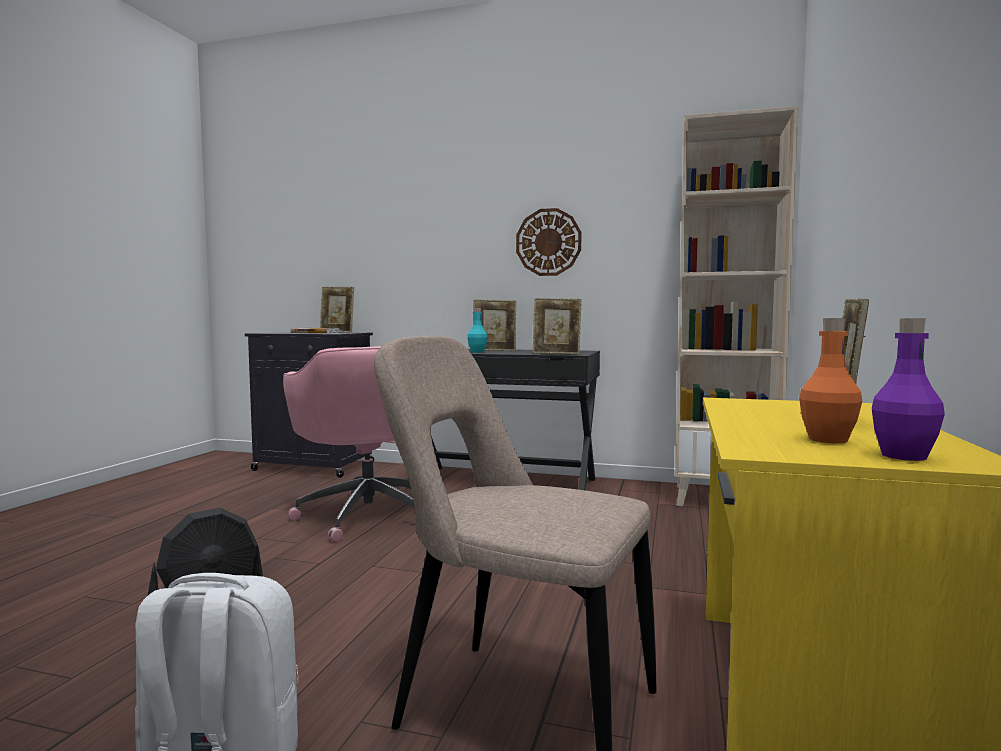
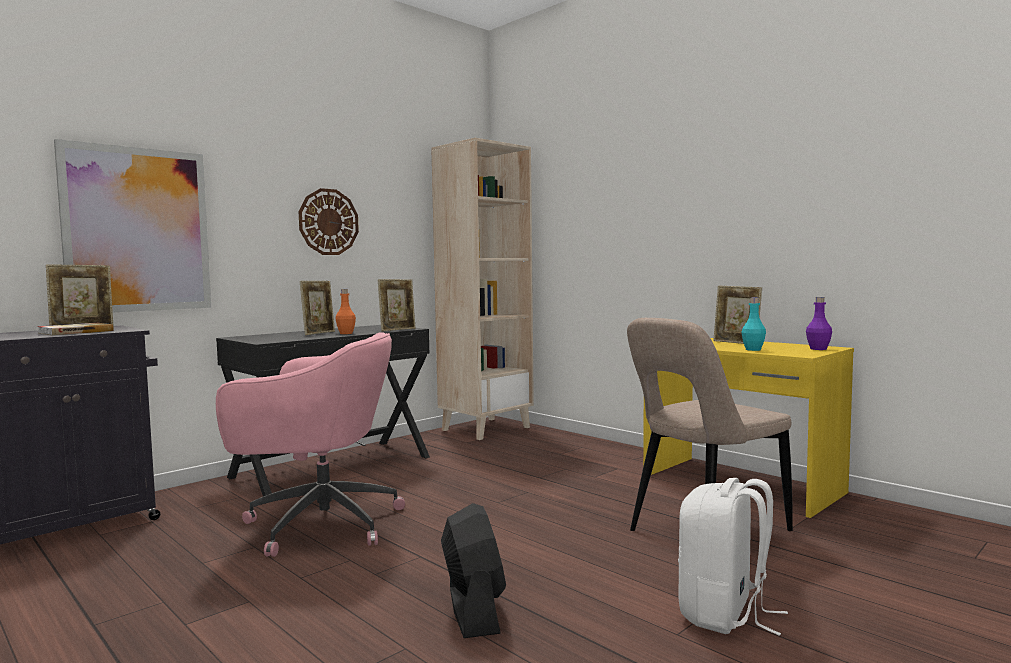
camera: 60 degrees left, 0 degrees up
turquoise bottle [467,308,488,353] -> turquoise bottle moved to [741,298,766,351]
orange bottle [799,318,862,444] -> orange bottle moved to [336,289,356,334]
none -> picture [54,139,211,312]

